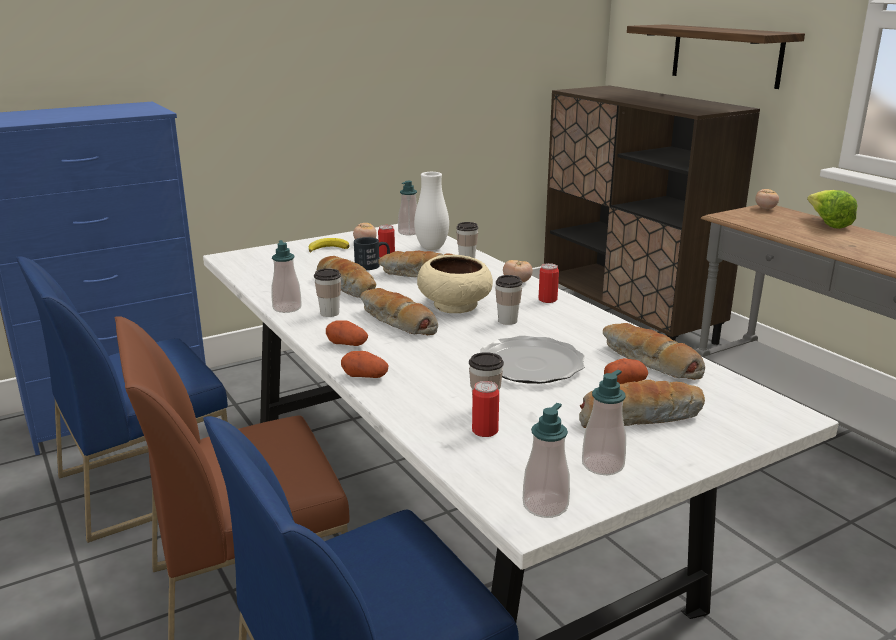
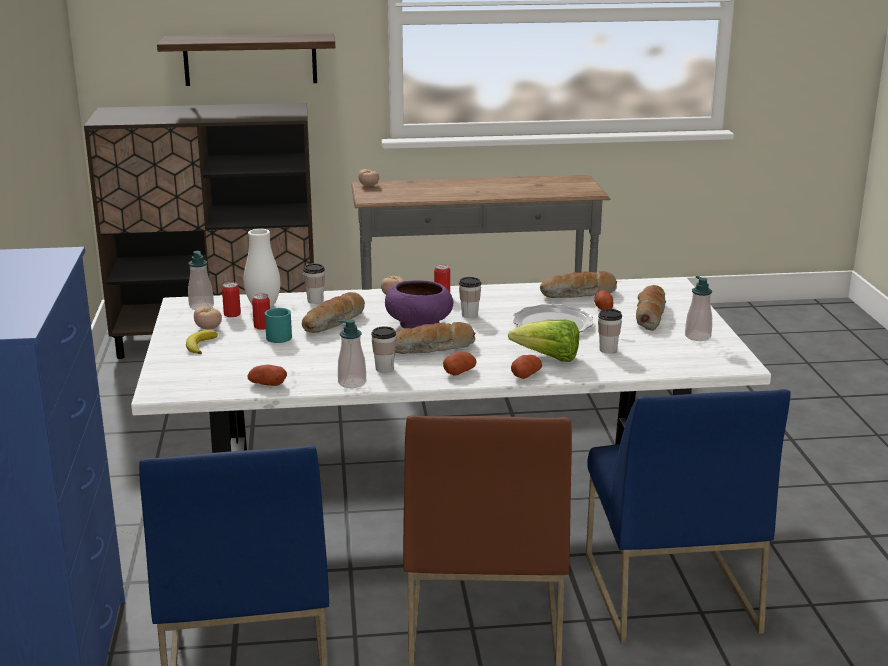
camera: 65 degrees left, 0 degrees up
bread [317,256,376,298] -> none
black mug [354,237,390,270] -> turquoise mug [265,308,292,343]
beige bowl [417,255,493,313] -> purple bowl [385,280,453,329]
can [472,381,499,437] -> can moved to [222,282,241,317]
soap dispenser [523,403,570,518] -> none
lettuce [807,190,857,229] -> lettuce moved to [508,319,579,362]
none -> potato [247,365,287,386]

